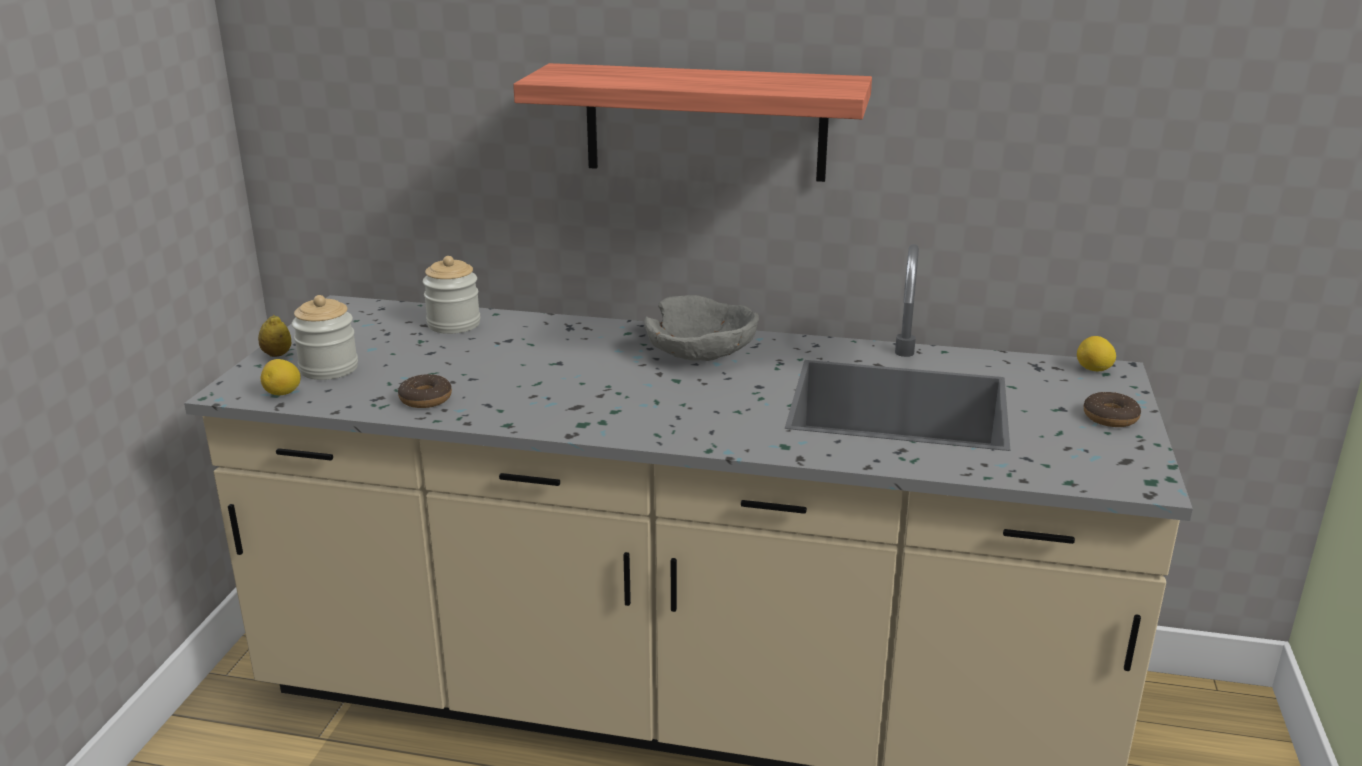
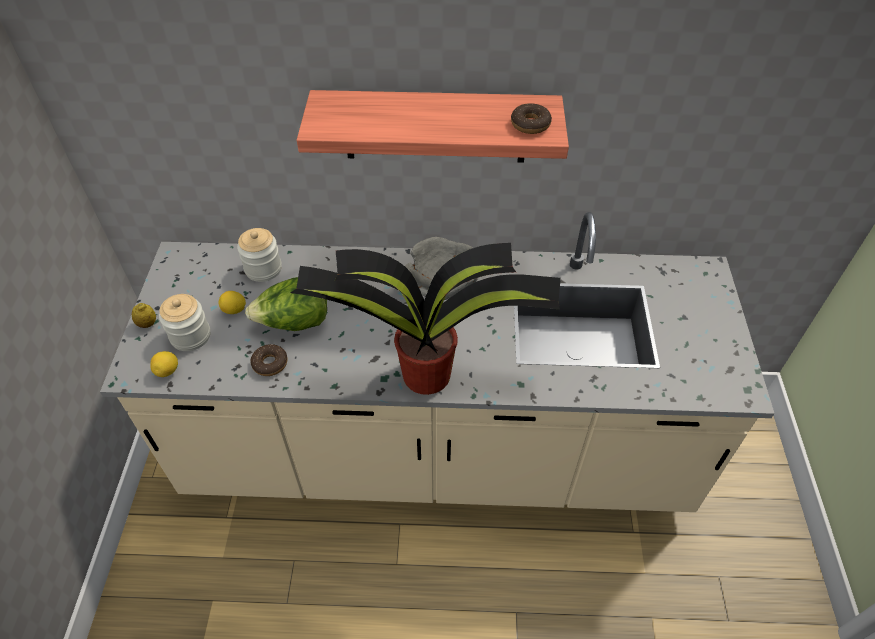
camera: 10 degrees left, 25 degrees up
lemon [1077,336,1116,371] -> lemon moved to [219,291,246,314]
donut [1083,392,1141,427] -> donut moved to [511,103,552,134]
none -> lettuce [245,277,327,331]
none -> potted plant [291,243,561,395]

